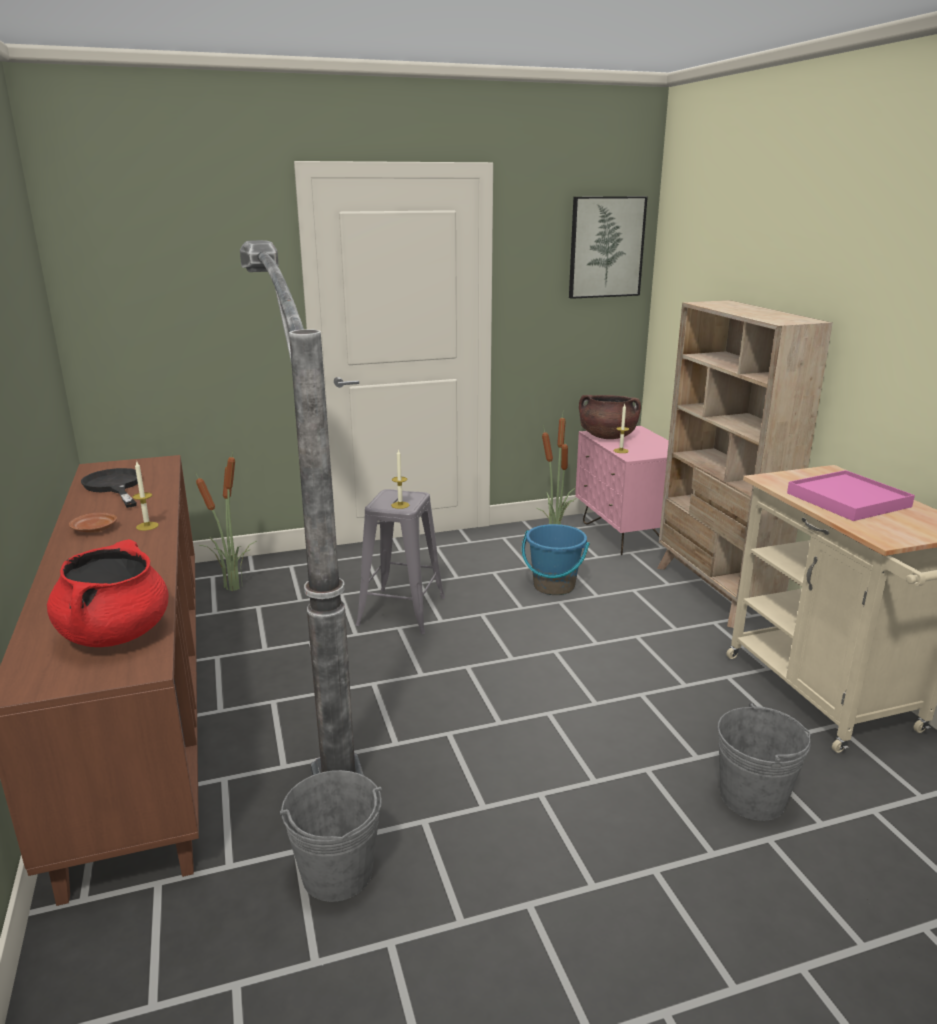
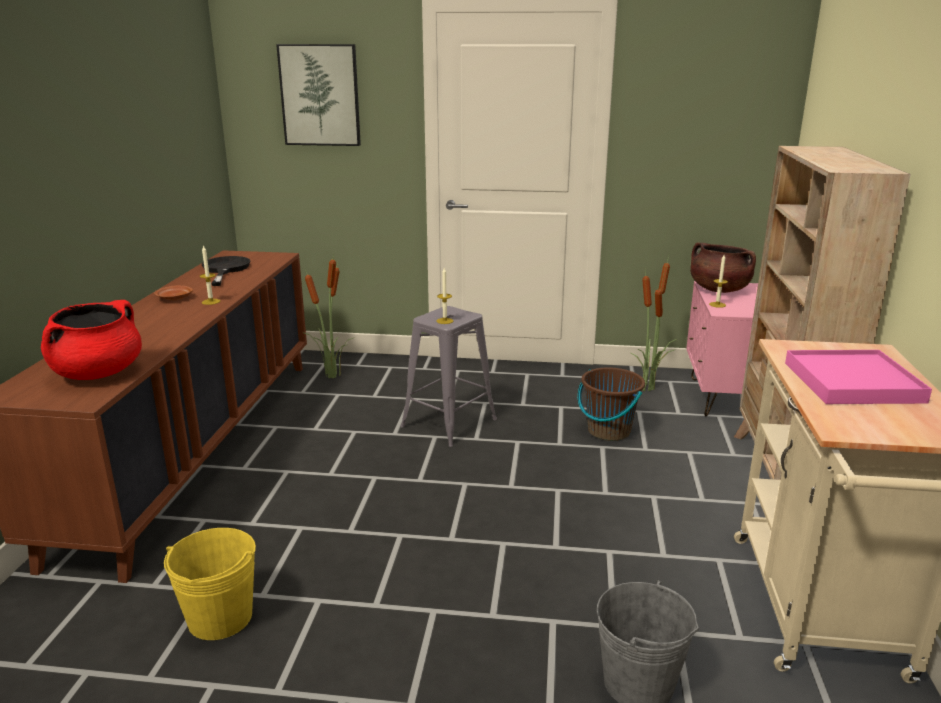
camera: 25 degrees right, 0 degrees up
floor lamp [240,240,364,776] -> none
grey bucket [280,770,382,902] -> yellow bucket [164,528,256,640]
blue bucket [522,524,590,595] -> brown bucket [578,367,645,441]
picture [569,196,648,299] -> picture moved to [276,44,361,146]

